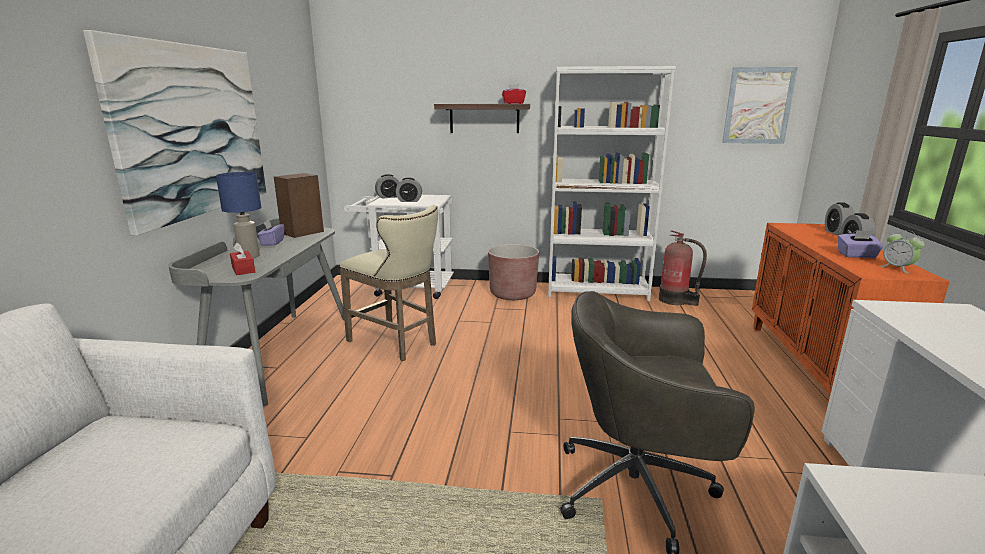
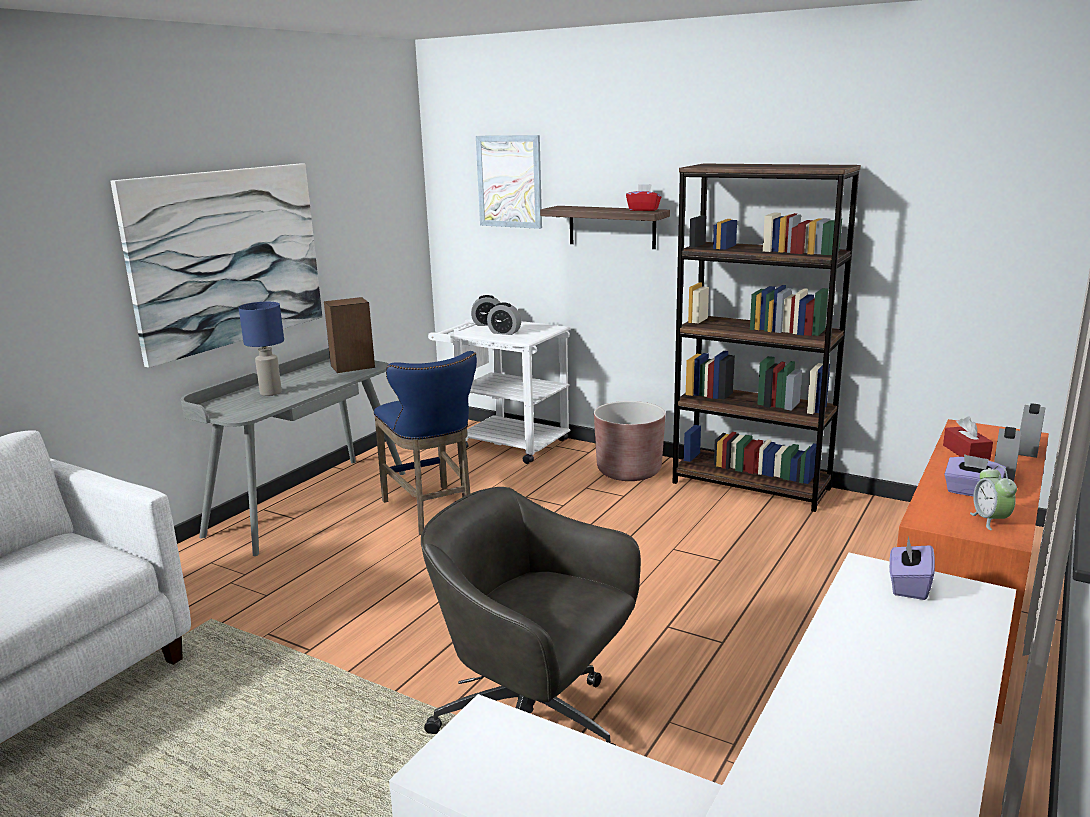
camera: 25 degrees right, 0 degrees up
red tissue box [230,242,255,275] -> red tissue box moved to [943,416,993,460]
purple tissue box [257,220,284,246] -> purple tissue box moved to [889,536,935,600]
beige stool [339,205,438,361] -> blue stool [374,351,477,535]
white bookcase [548,66,676,301] -> brown bookcase [673,164,861,512]
fire extinguisher [659,230,707,306] -> none
picture [722,67,798,144] -> picture moved to [476,135,542,229]

